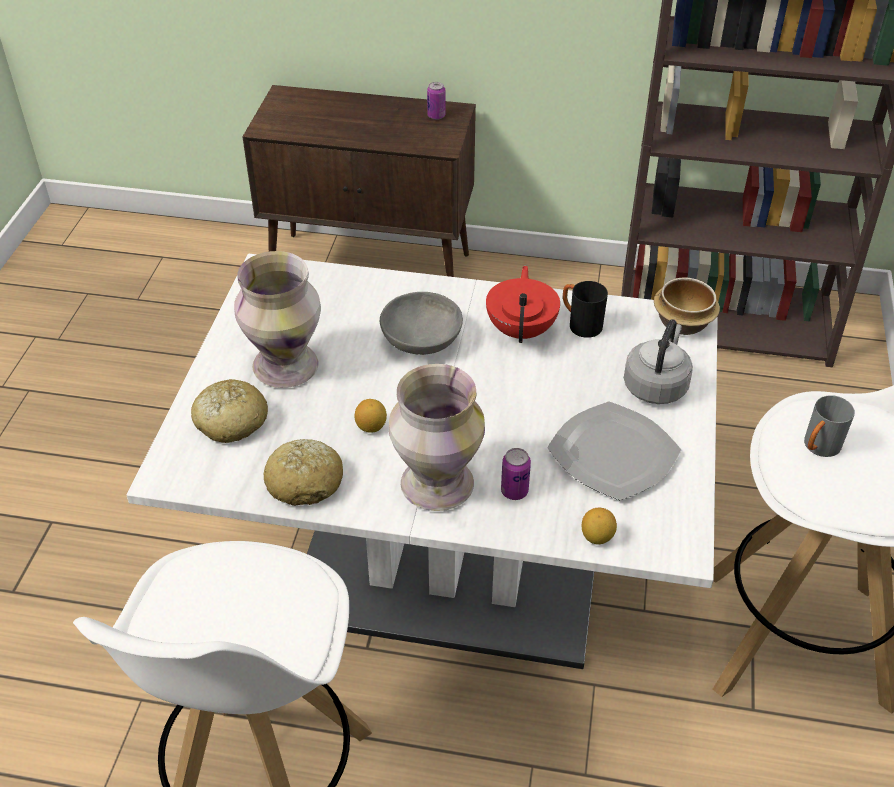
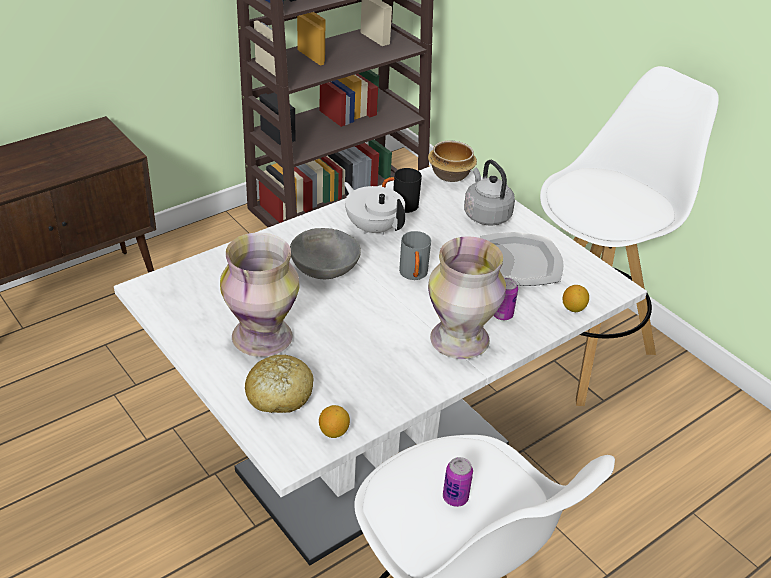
camera: 50 degrees left, 5 degrees down
bread [264,439,343,506] -> none
lemon [355,399,387,433] -> lemon moved to [319,405,350,438]
can [427,82,445,120] -> can moved to [443,457,473,507]
red teapot [486,266,560,343] -> white teapot [344,182,405,235]
grey mug [804,395,855,457] -> grey mug moved to [399,231,431,280]

